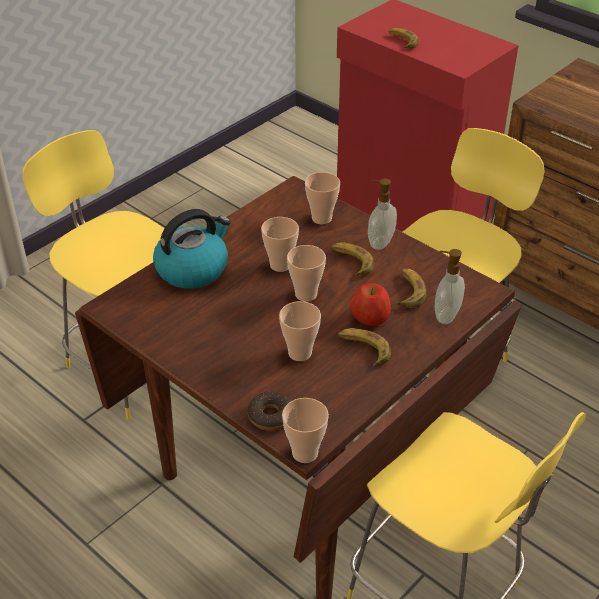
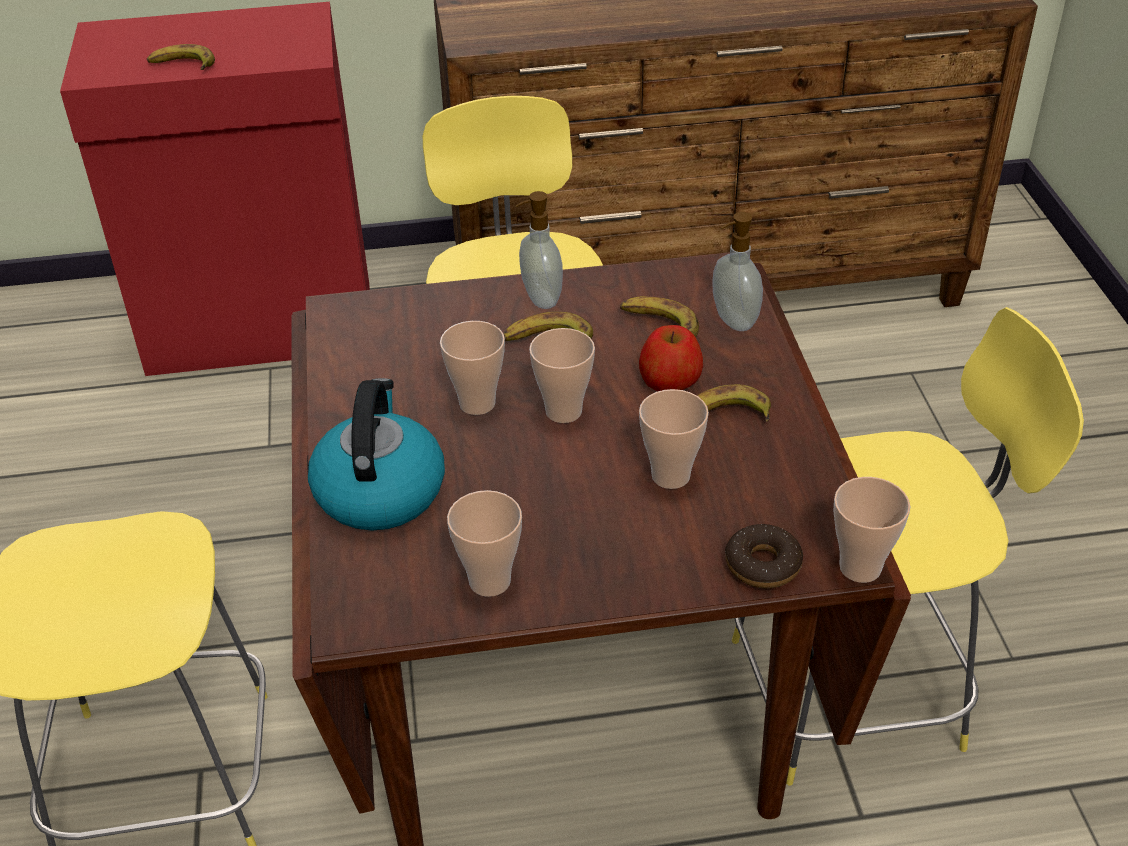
camera: 50 degrees left, 0 degrees up
cup [305,172,340,224] -> cup moved to [447,490,522,597]

